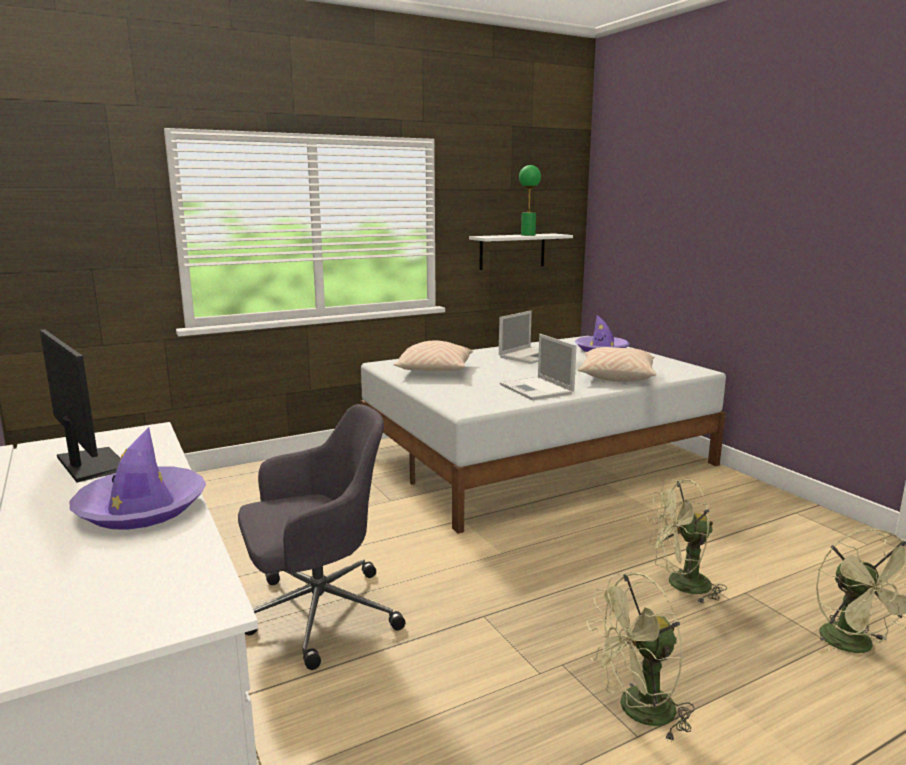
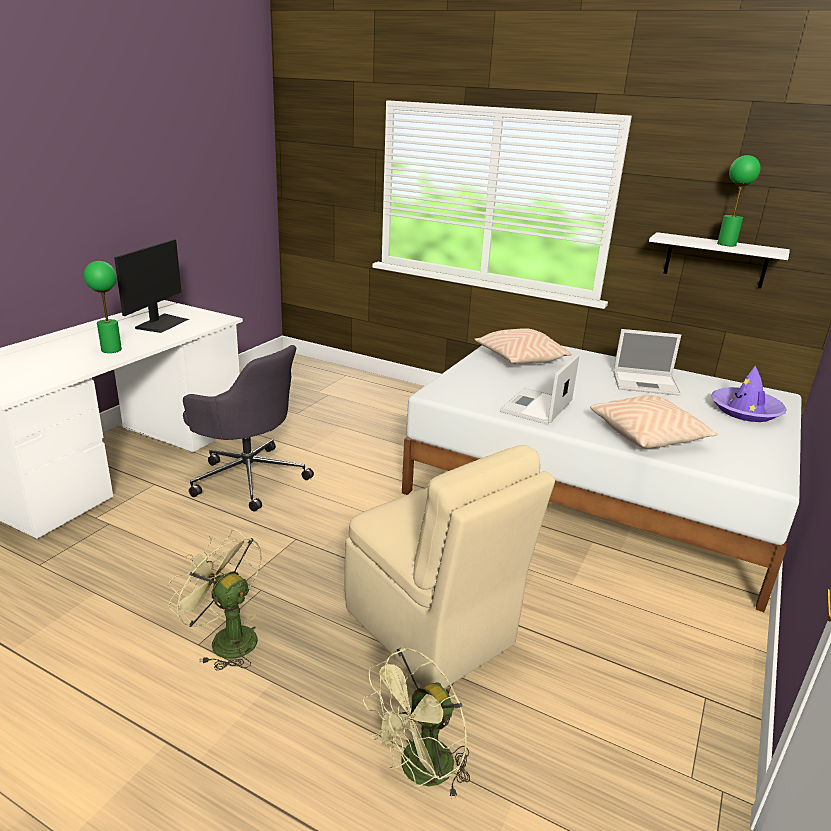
camera: 55 degrees right, 10 degrees up
purple hat [70,427,206,529] -> green table lamp [84,261,122,353]
green fan [647,479,727,604] -> beige chair [344,445,555,688]

